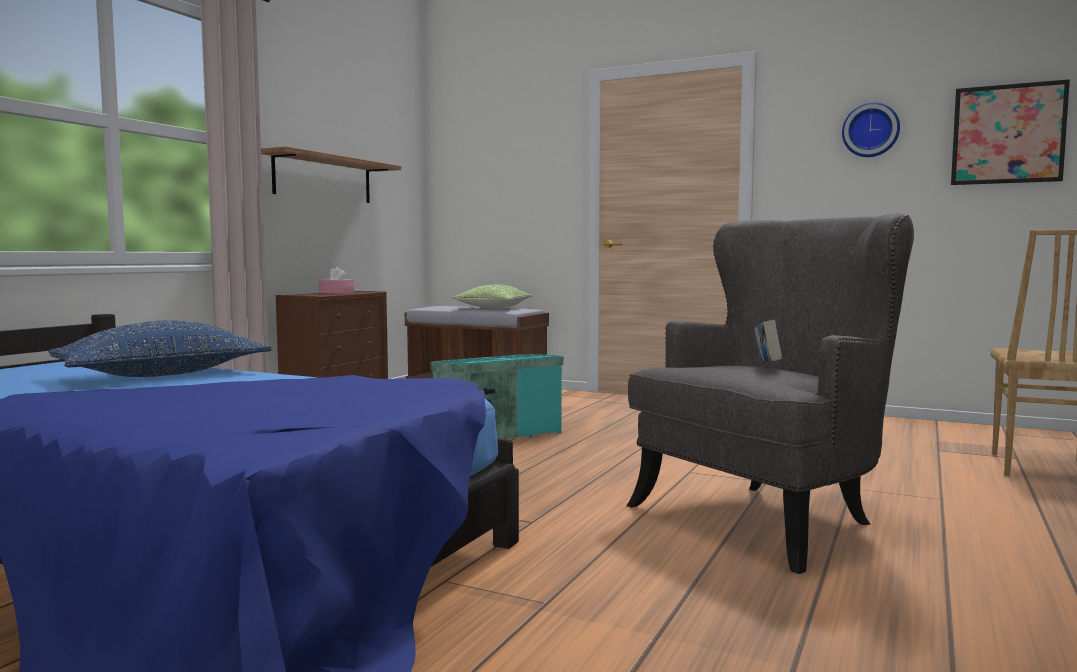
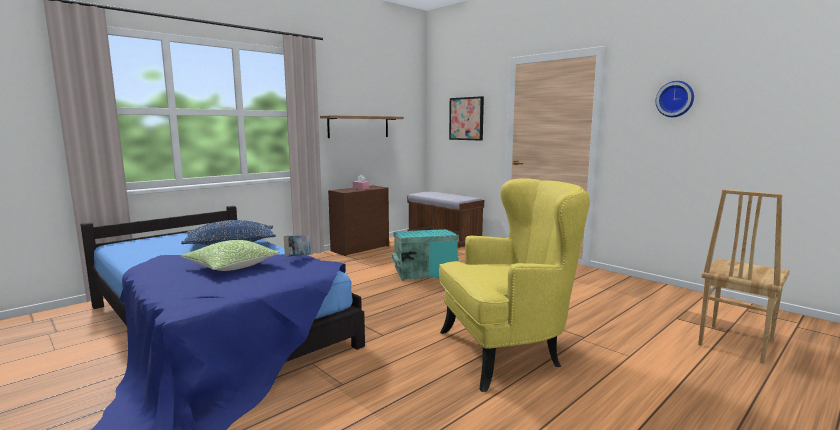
camera: 20 degrees right, 5 degrees up
pillow [452,285,533,309] -> pillow moved to [181,240,280,271]
grey armchair [626,213,914,574] -> yellow armchair [439,178,590,392]
book [754,320,782,364] -> book moved to [284,235,311,257]
picture [951,79,1070,185] -> picture moved to [449,96,484,141]

